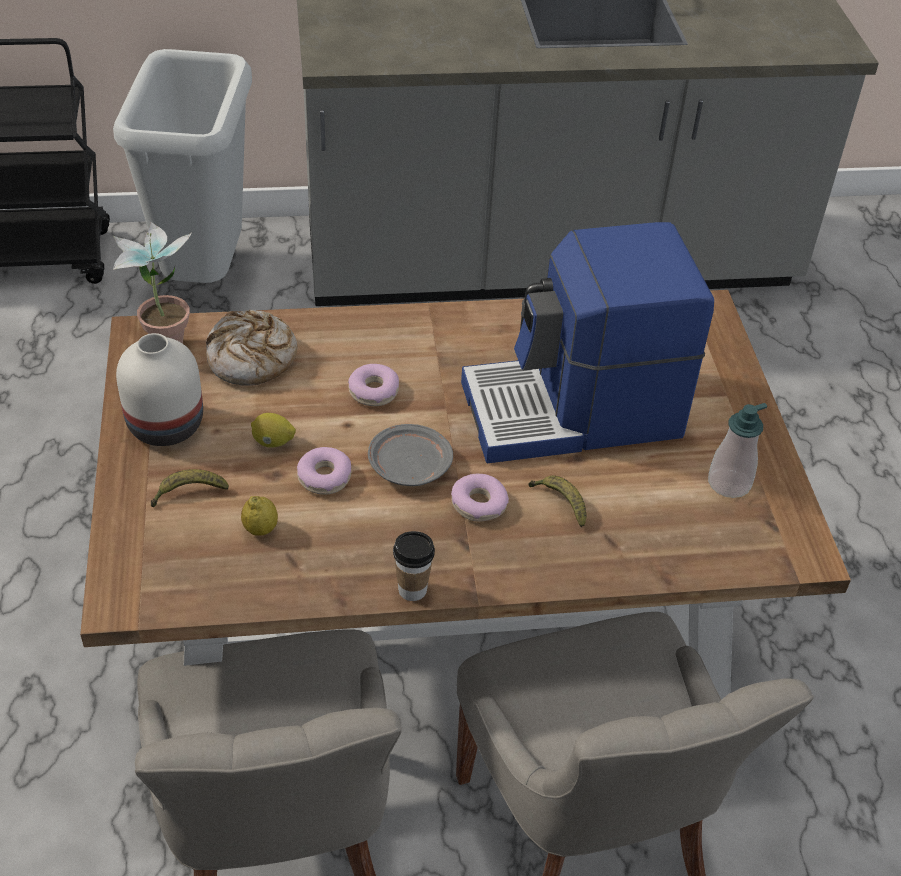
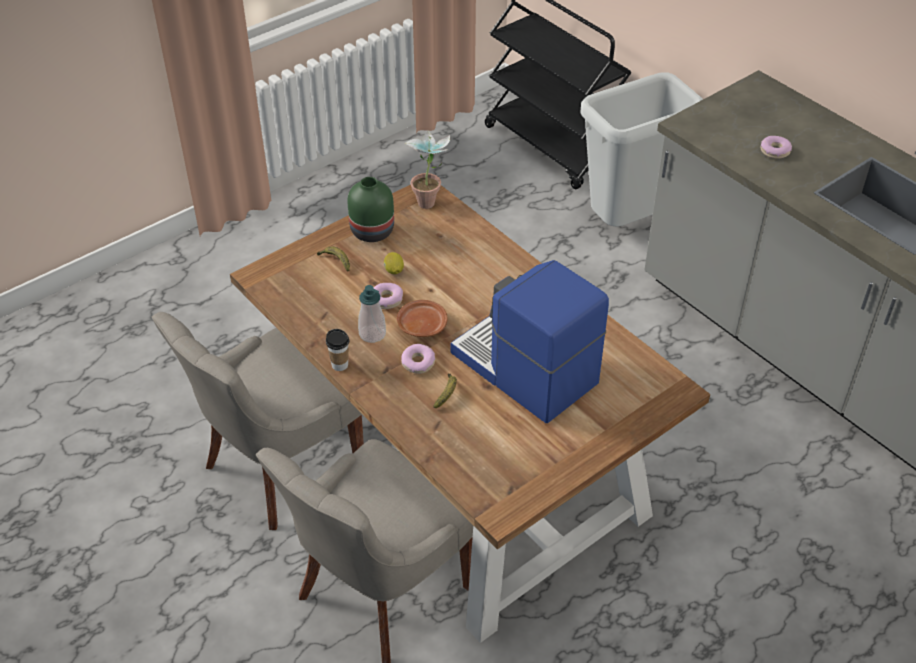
camera: 60 degrees right, 0 degrees up
white vase [116,333,203,446] -> green vase [347,177,394,242]
bread [206,310,297,386] -> none
lemon [241,496,278,536] -> none
donut [348,364,399,406] -> donut moved to [760,136,792,159]
grey plate [368,424,453,486] -> brown plate [397,300,448,337]
soap dispenser [708,403,767,498] -> soap dispenser moved to [358,285,386,343]

